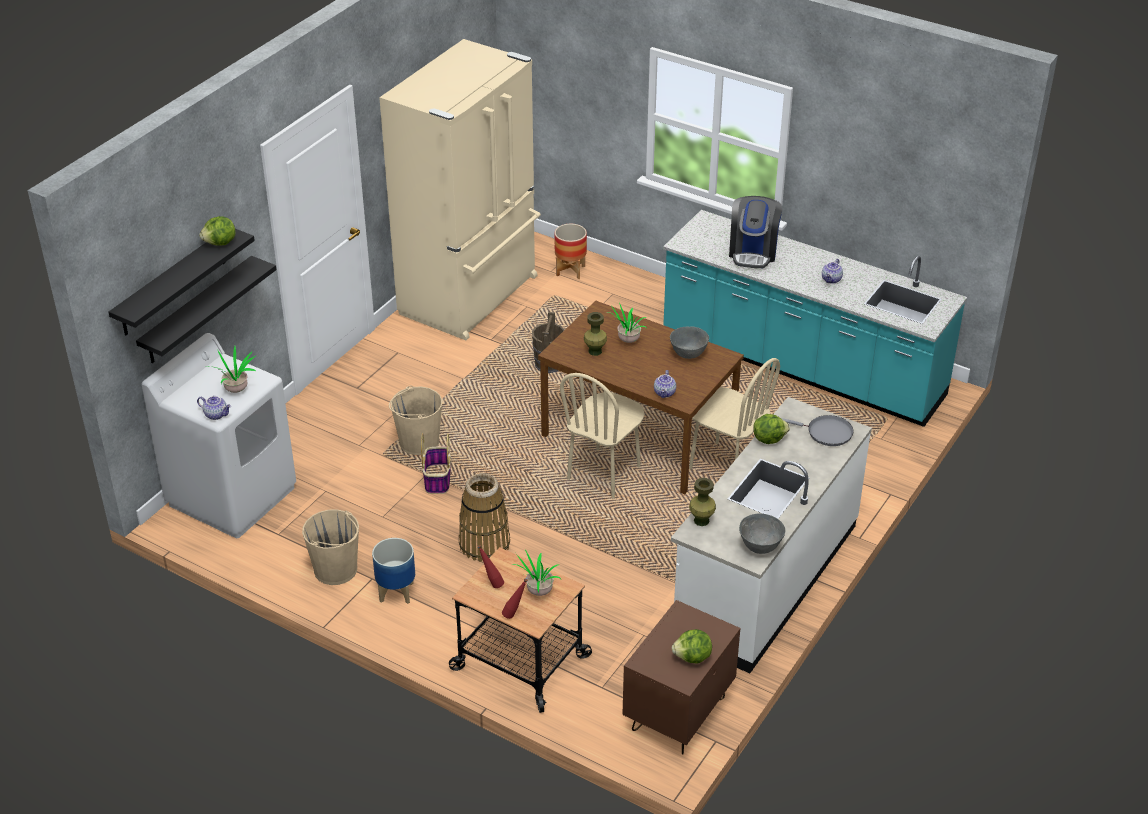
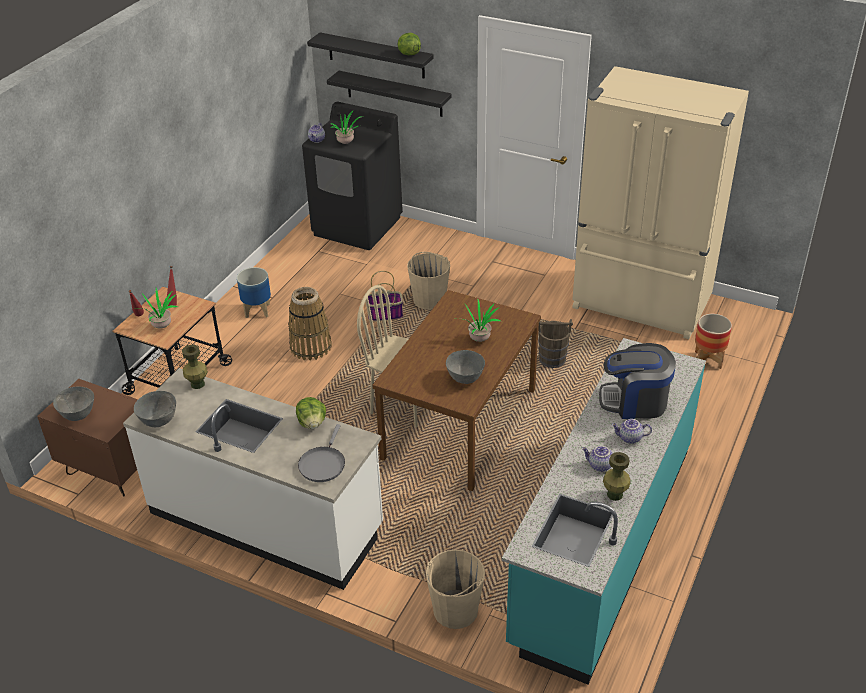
camera: 85 degrees right, 0 degrees up
white washing machine [142,333,296,538] -> black washing machine [302,102,403,250]
beige bucket [302,509,359,585] -> beige bucket moved to [426,549,485,629]
green vase [584,312,607,356] -> green vase moved to [603,452,630,501]
teapot [654,370,676,398] -> teapot moved to [611,419,652,444]
lettuce [672,629,712,664] -> grey bowl [53,386,94,421]
beige chair [689,358,780,469] -> none

